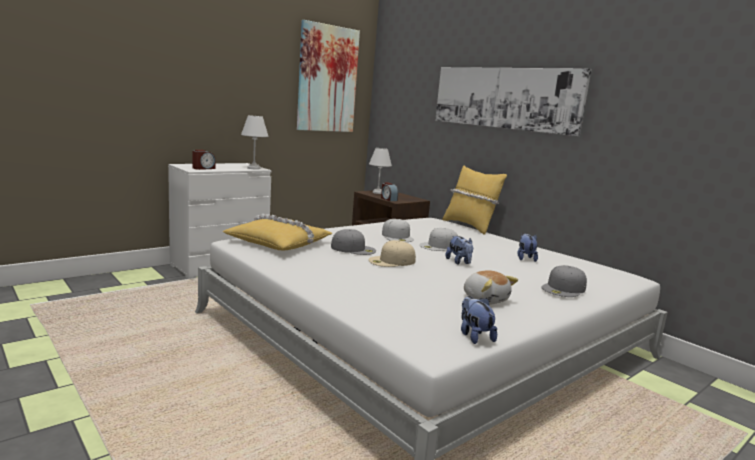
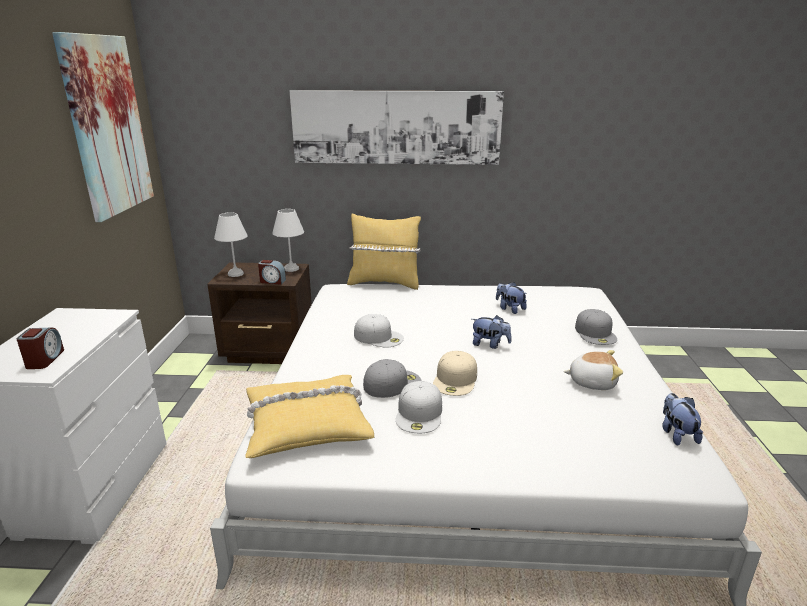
camera: 45 degrees left, 10 degrees up
white table lamp [241,116,268,169] -> white table lamp moved to [272,209,304,272]
white cap [419,228,458,251] -> white cap moved to [396,381,442,433]
plush toy [461,296,497,344] -> plush toy turned 60 degrees clockwise [662,393,703,446]

